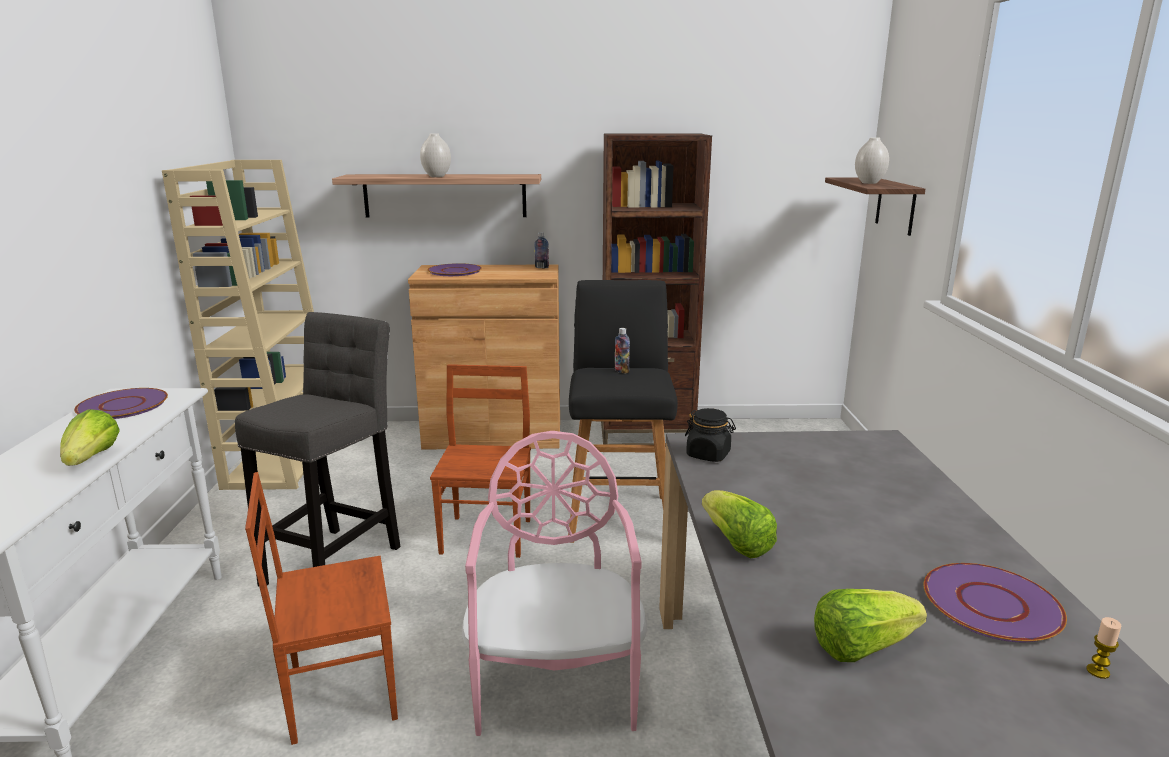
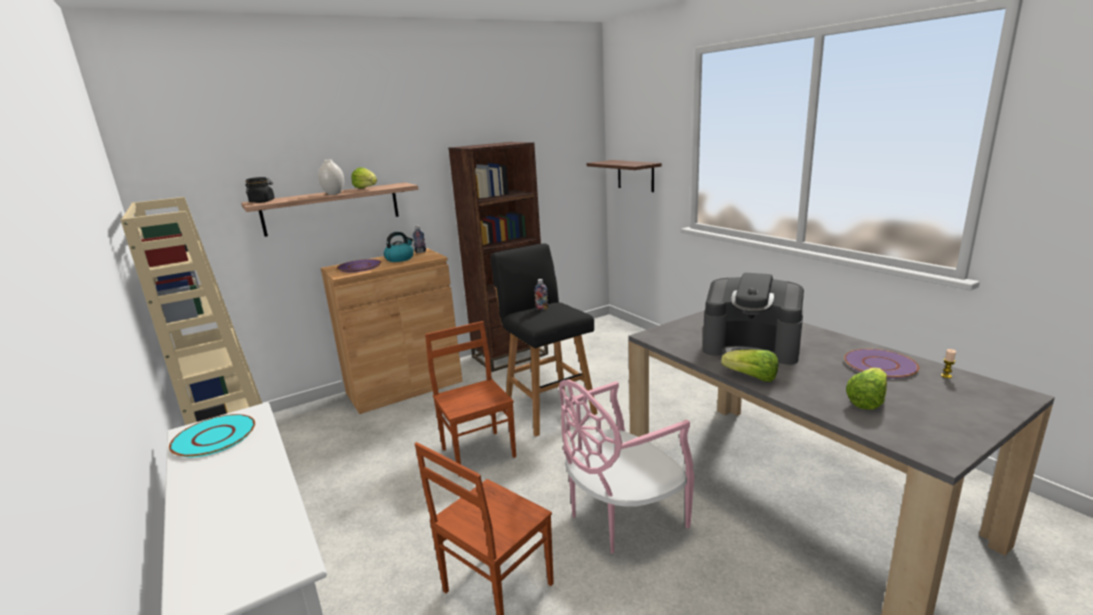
camera: 30 degrees left, 0 degrees up
lettuce [60,409,119,466] -> lettuce moved to [351,167,377,189]
purple plate [74,388,168,419] -> turquoise plate [169,414,255,457]
grey stool [235,312,400,586] -> none
pink chair [462,431,647,736] -> pink chair turned 90 degrees counterclockwise [559,380,694,554]
black jar [685,408,736,462] -> black jar moved to [245,177,275,203]
white vase [855,137,889,184] -> none
none -> kettle [384,232,413,262]
none -> coffee machine [703,273,804,364]

